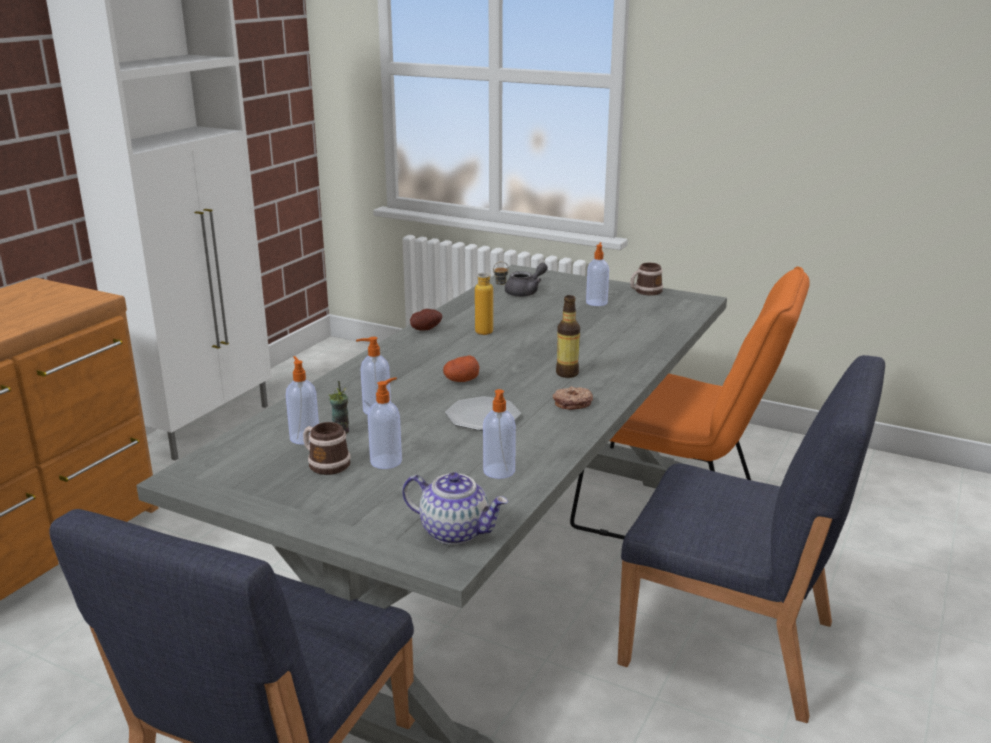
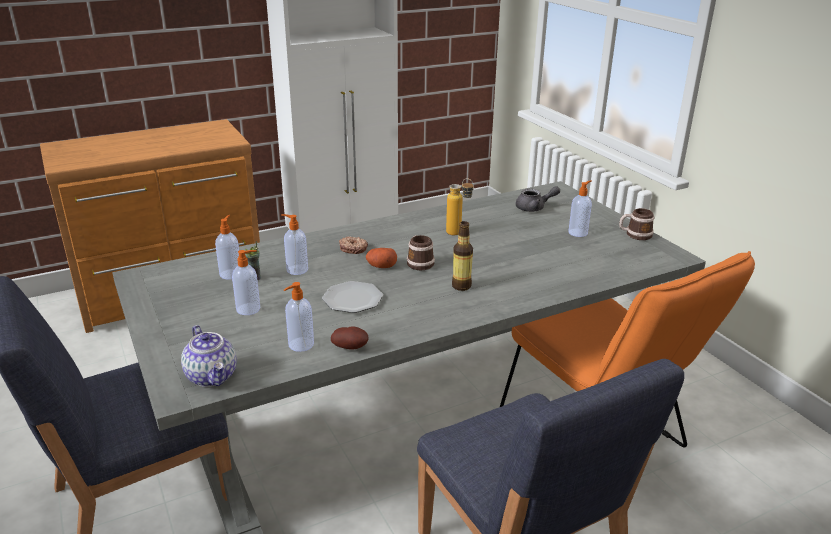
camera: 35 degrees right, 5 degrees up
mug [303,422,350,475] -> mug moved to [407,235,435,270]
potato [410,309,442,330] -> potato moved to [331,326,369,350]
donut [553,386,593,410] -> donut moved to [339,236,368,254]

